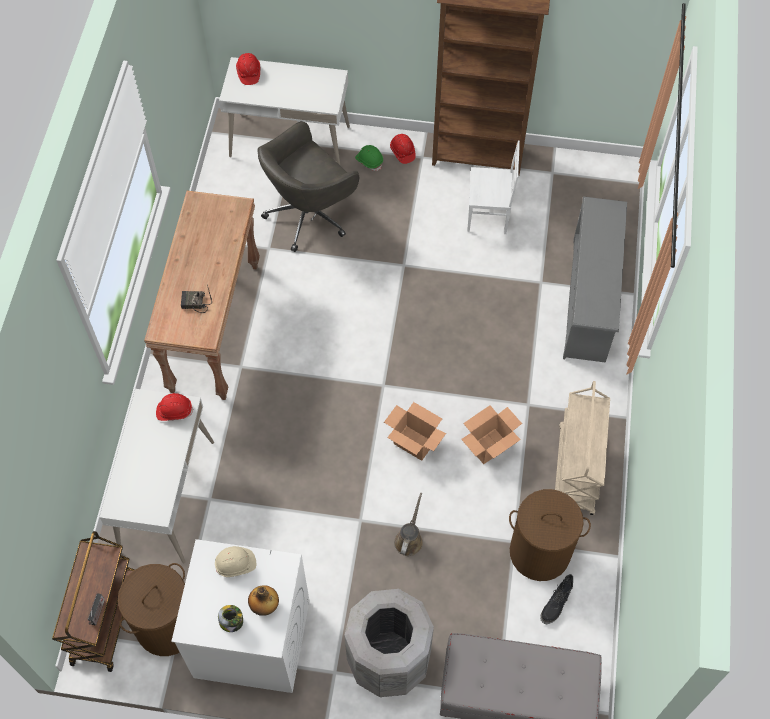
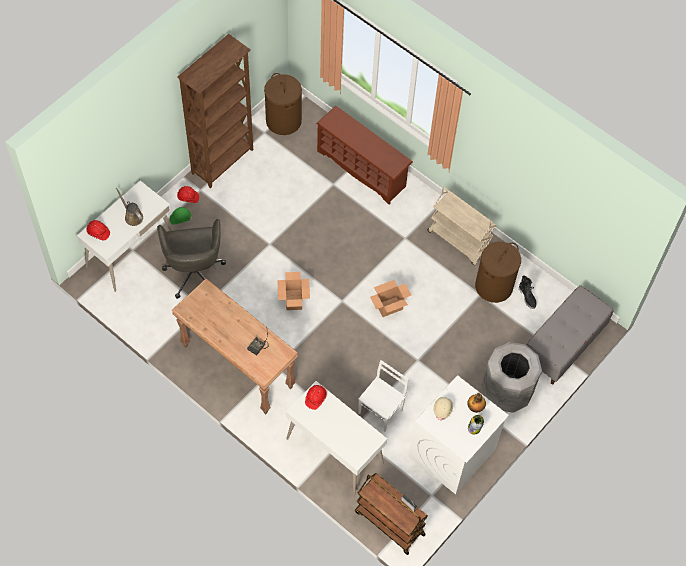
camera: 60 degrees left, 0 degrees up
brown laundry basket [118,563,185,656] -> brown laundry basket moved to [264,73,302,135]
brown watering can [394,492,423,556] -> brown watering can moved to [116,188,143,226]
cardboard box [461,405,522,464] -> cardboard box moved to [277,272,310,310]
white chair [467,140,520,234] -> white chair moved to [358,360,409,432]
grey shoe rack [563,196,627,363] -> brown shoe rack [316,106,413,205]

